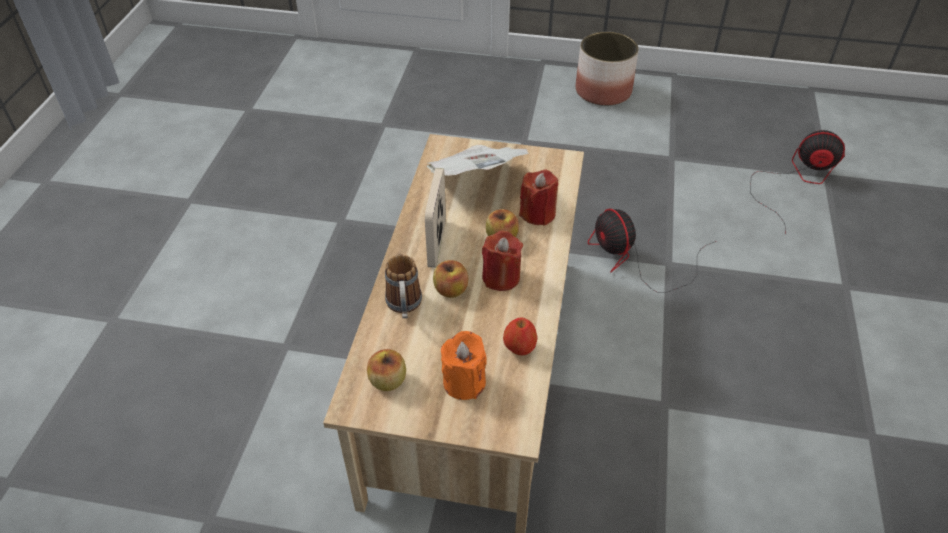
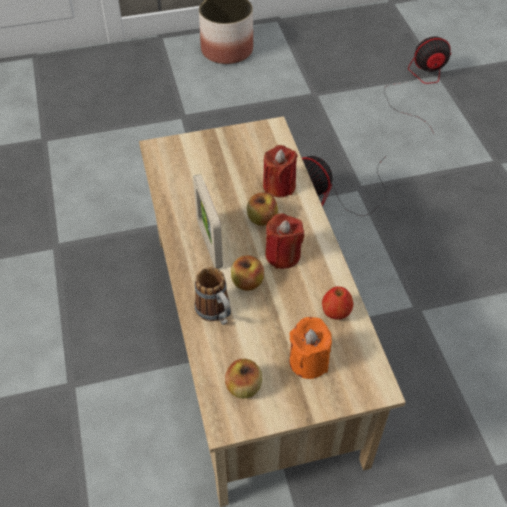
camera: 25 degrees left, 5 degrees up
newspaper [427,145,528,176] -> none

